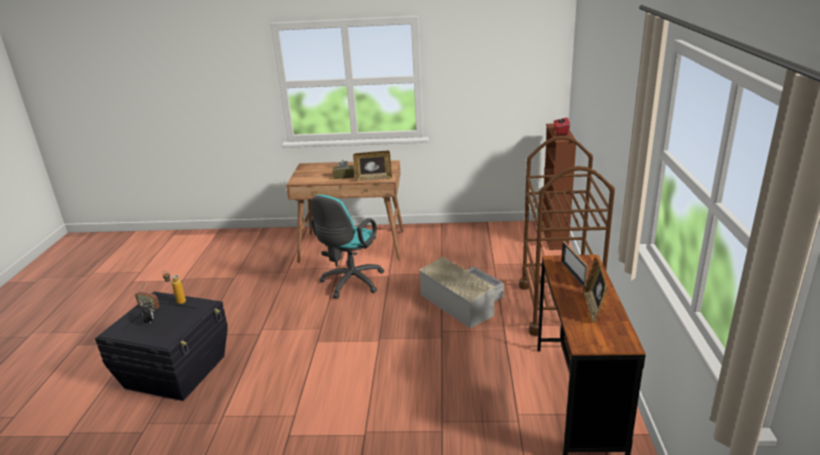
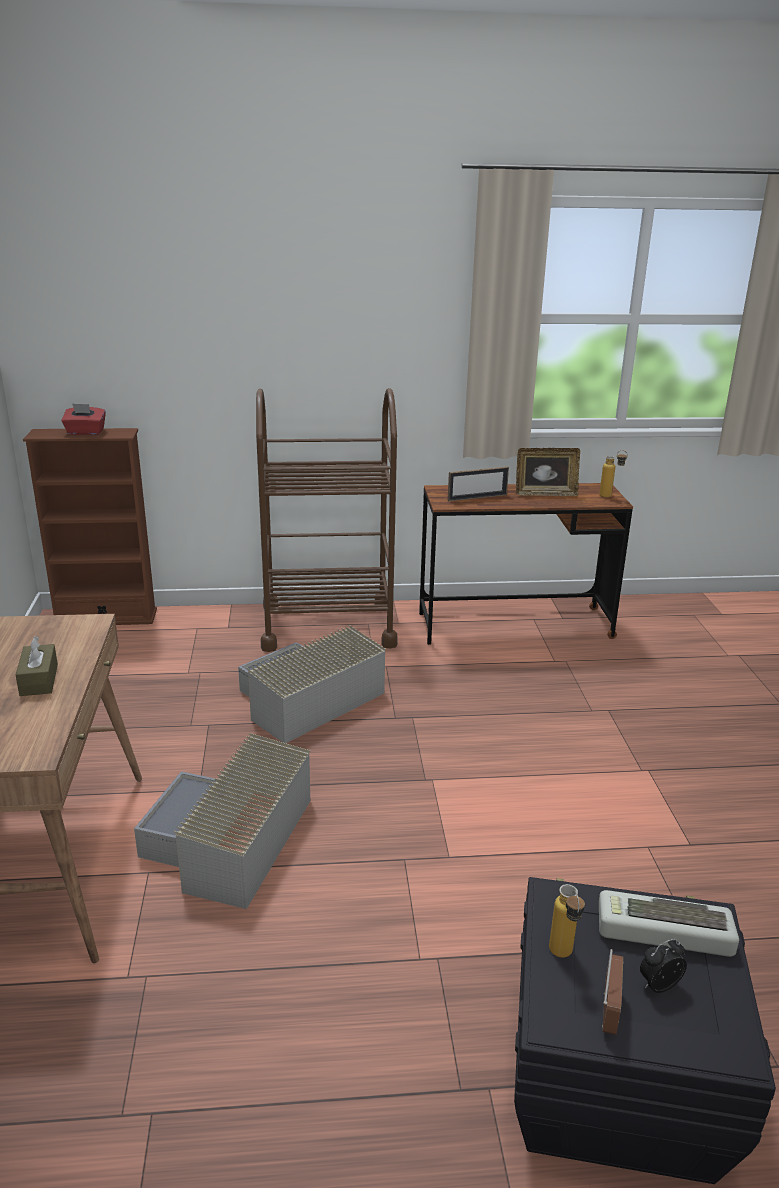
camera: 100 degrees left, 0 degrees up
turquoise office chair [311,194,384,299] -> grey storage box [134,733,311,909]
picture frame [353,151,392,181] -> none
none -> bottle [599,450,628,498]
none -> keyboard [599,890,739,957]

